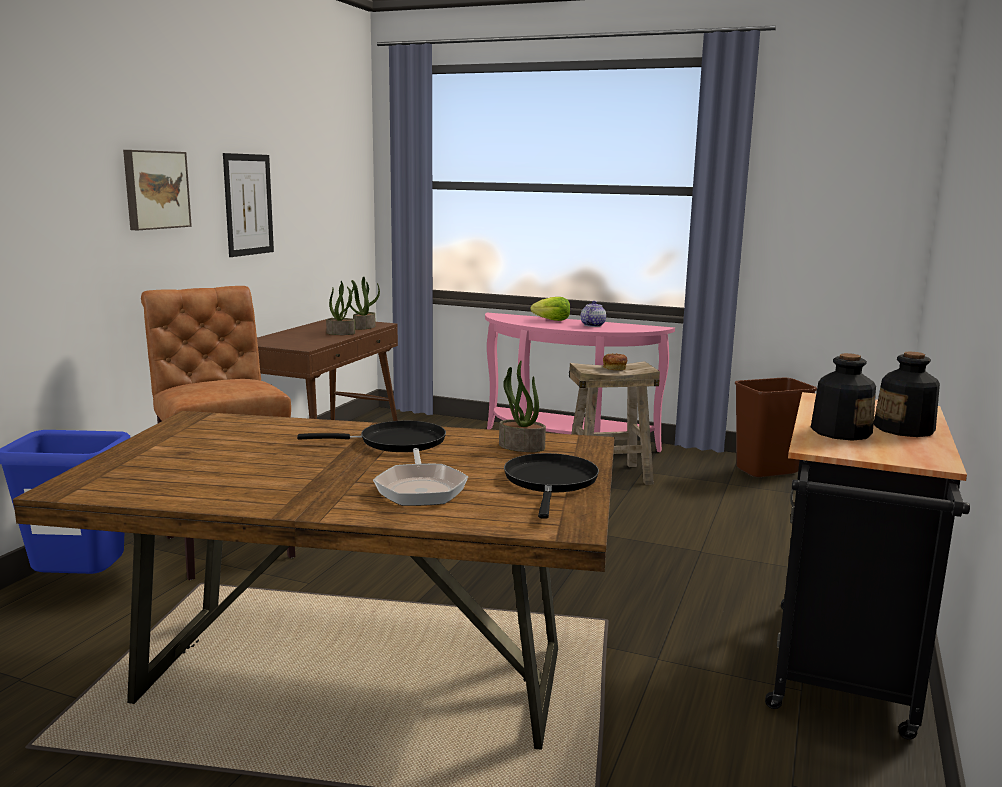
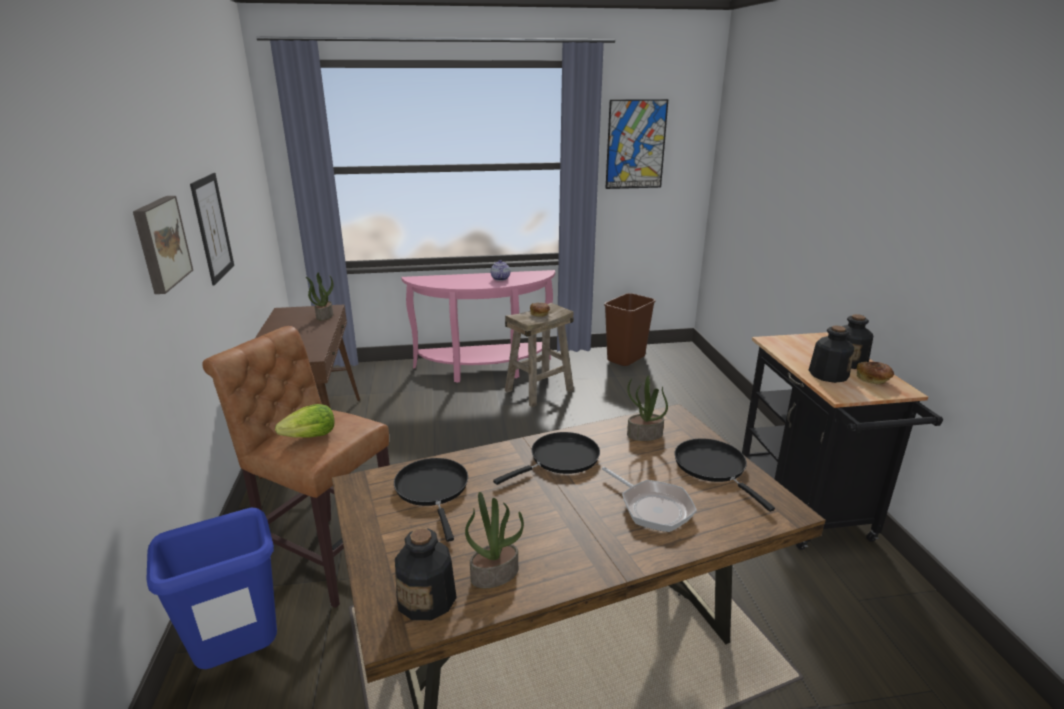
camera: 30 degrees left, 10 degrees up
potted plant [326,281,355,335] -> potted plant moved to [465,492,524,588]
lettuce [530,297,570,321] -> lettuce moved to [275,404,334,438]
none -> black frying pan [394,458,468,542]
none -> bottle [395,528,457,620]
none -> picture [605,99,669,189]
none -> bread [857,361,894,384]

